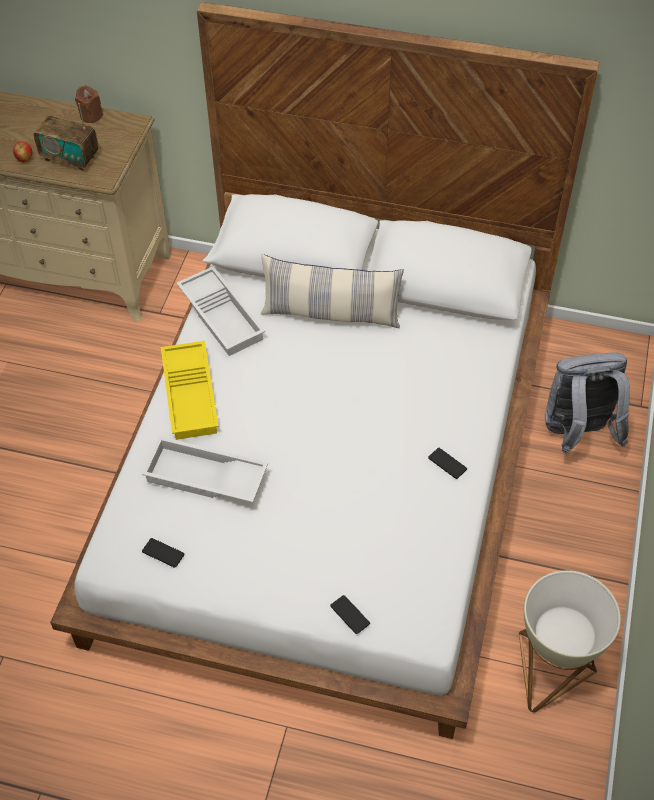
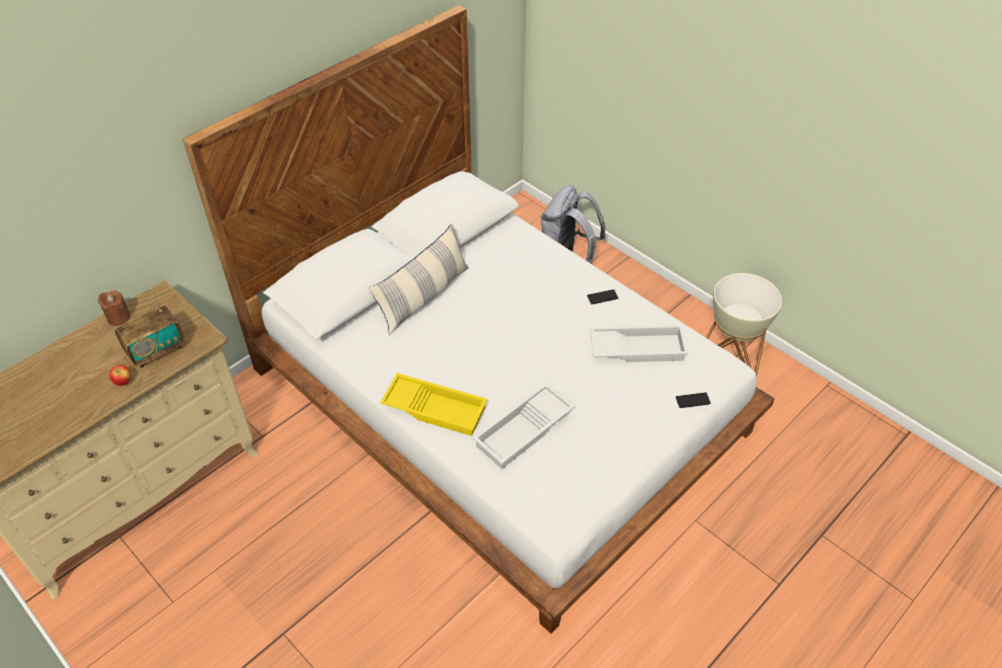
camera: 60 degrees left, 5 degrees down
phone [142,538,184,568] -> none
white tray [176,266,265,356] -> white tray moved to [590,325,688,362]

